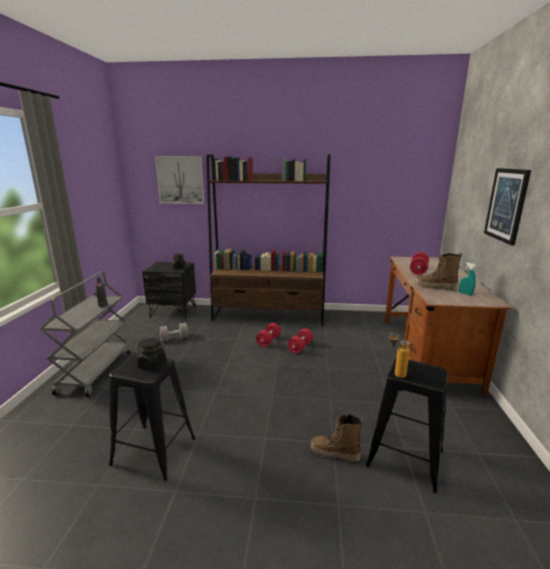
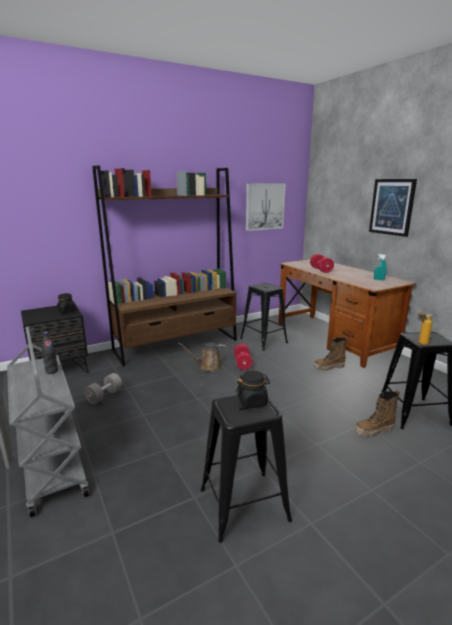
camera: 35 degrees left, 0 degrees up
picture [155,156,204,204] -> picture moved to [246,183,285,231]
red dumbbell [256,323,281,347] -> brown watering can [178,343,227,372]
boot [415,253,462,291] -> boot moved to [314,336,348,371]
none -> black stool [240,283,288,351]

